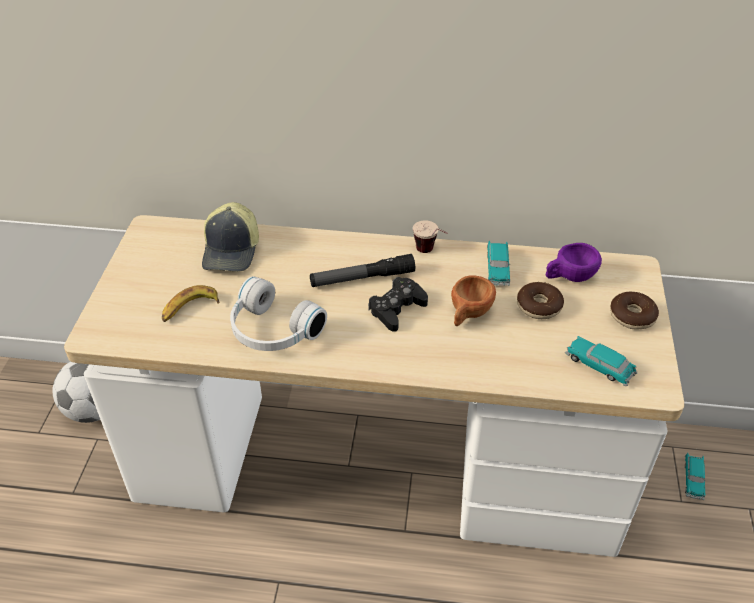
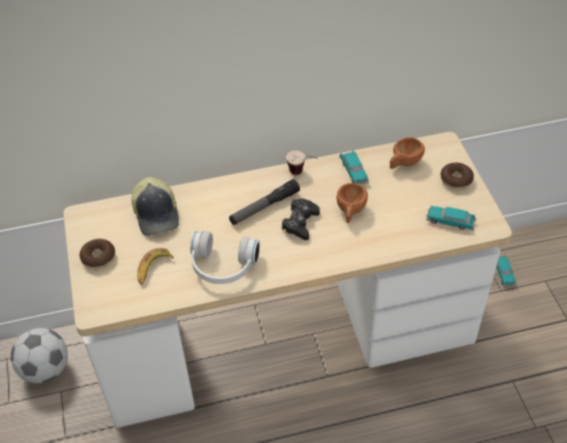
camera: 20 degrees left, 5 degrees up
donut [517,282,564,319] -> donut moved to [80,239,115,269]
purple cup [546,243,602,282] -> brown cup [390,137,425,169]

